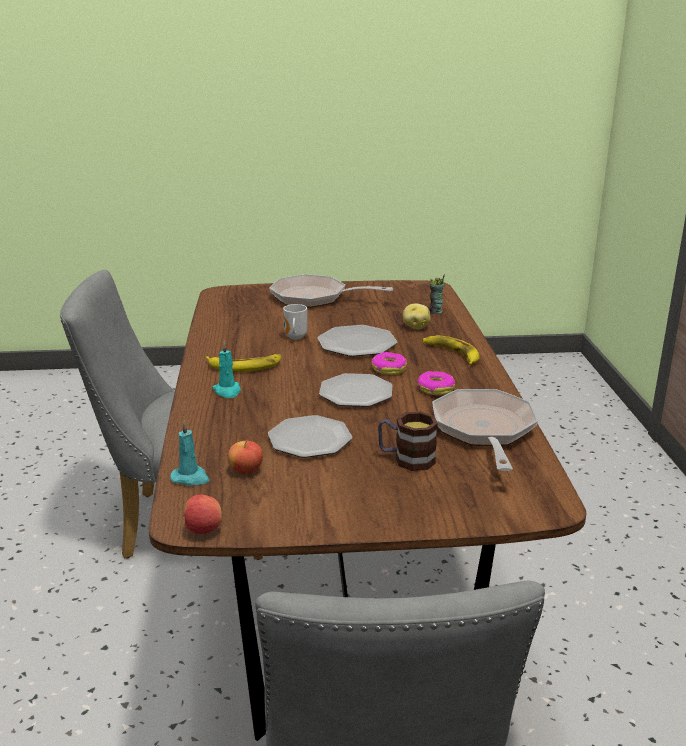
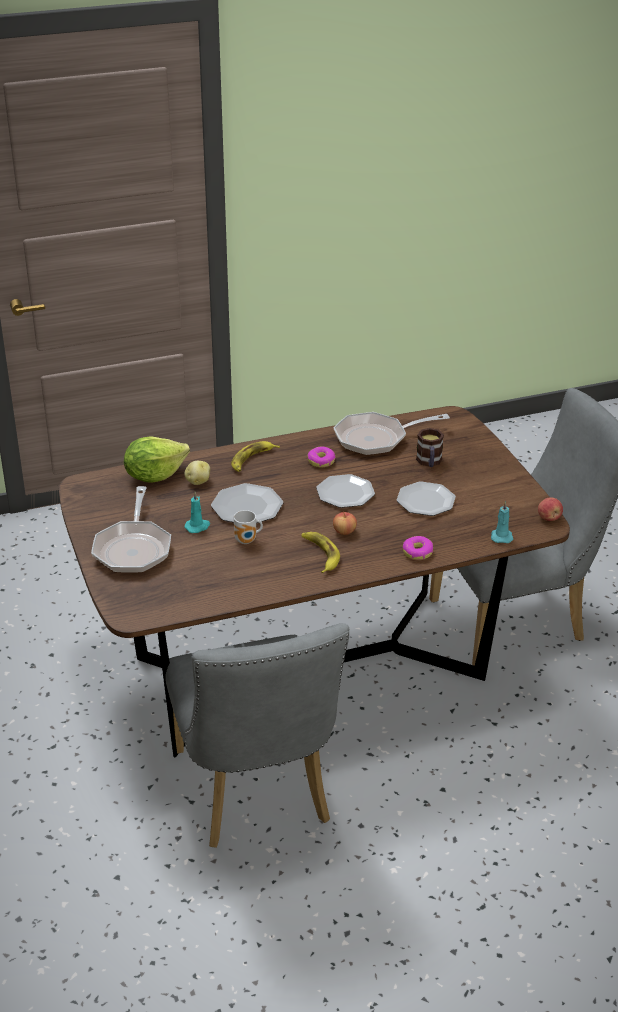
camera: 105 degrees left, 10 degrees up
turquoise candle [212,342,241,398] -> turquoise candle moved to [185,492,210,533]
apple [228,439,263,474] -> apple moved to [333,512,357,535]
donut [371,352,407,375] -> donut moved to [403,536,433,560]
cup [429,274,445,314] -> lettuce [124,436,190,482]

